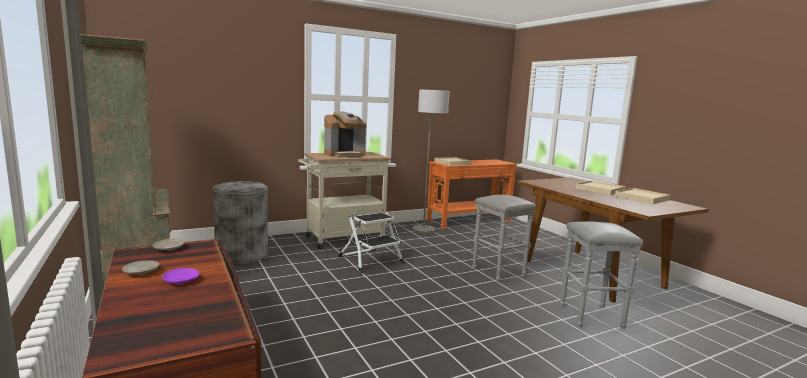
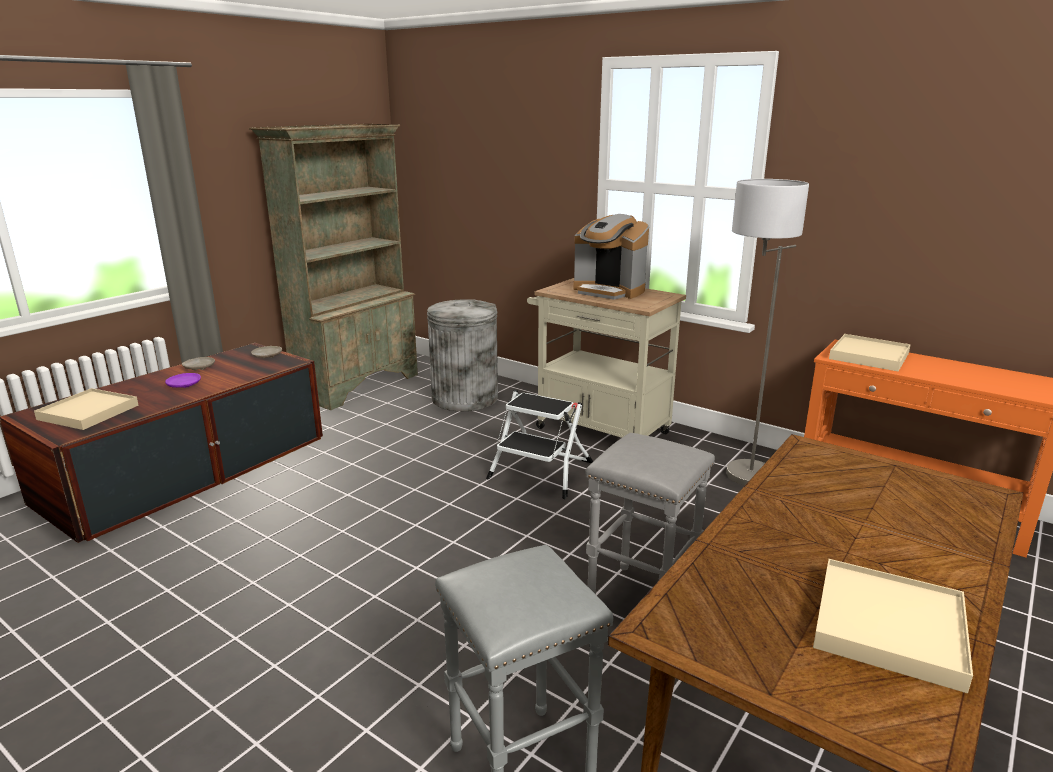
camera: 65 degrees right, 10 degrees up
beige tray [576,181,626,195] -> beige tray moved to [34,388,138,430]

